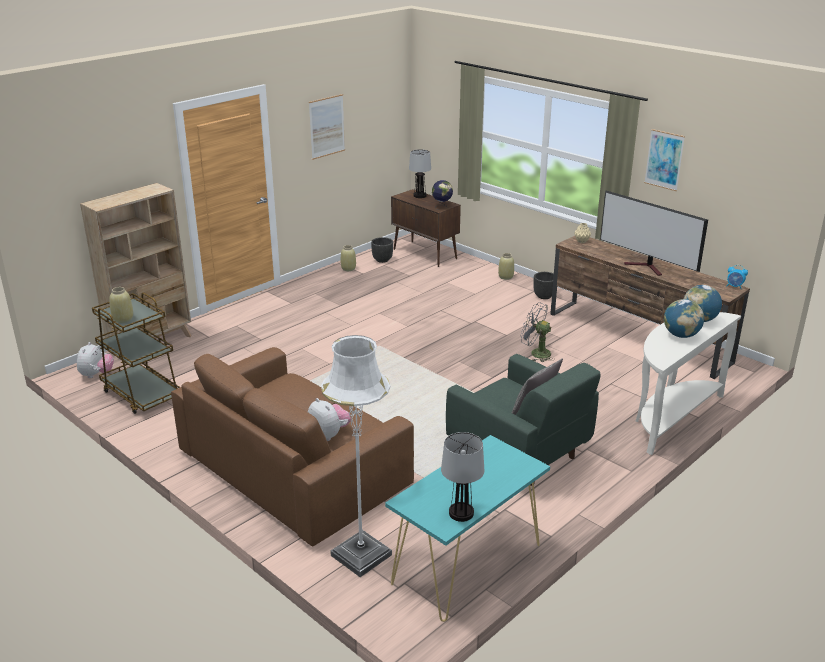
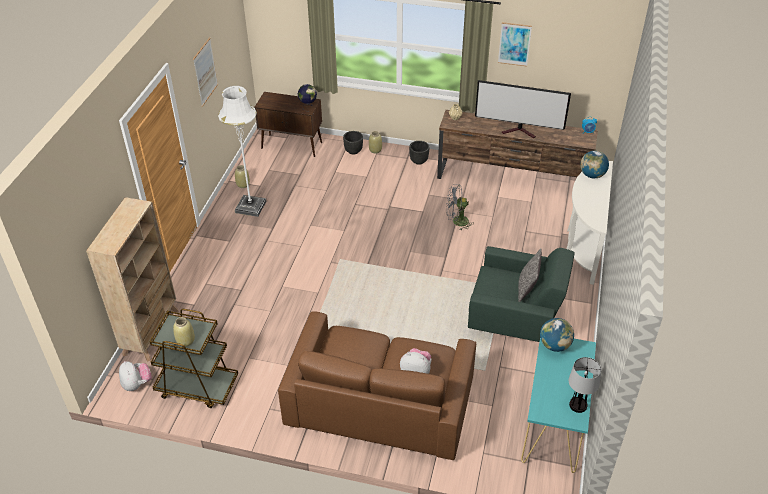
camera: 30 degrees left, 15 degrees up
white floor lamp [321,335,392,577] -> white floor lamp moved to [218,86,266,217]
black planter [371,237,393,263] -> black planter moved to [343,131,363,154]
table lamp [409,149,431,198] -> none
globe [664,299,704,338] -> globe moved to [540,318,574,352]

